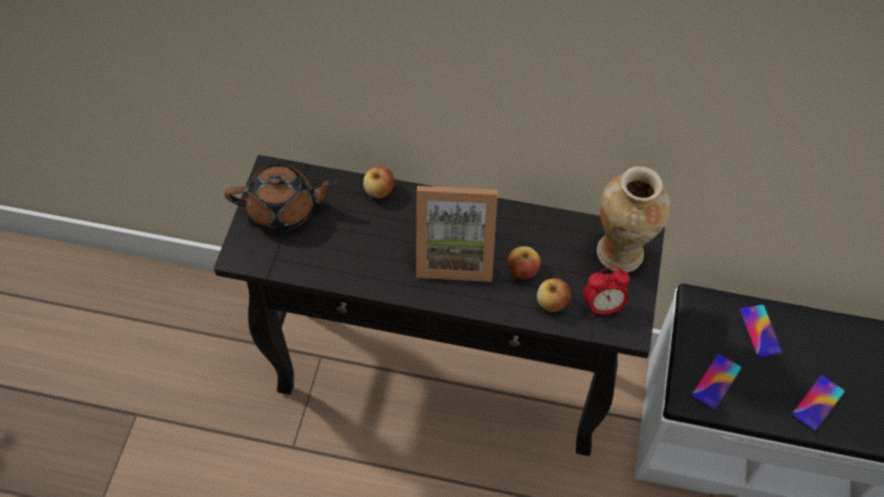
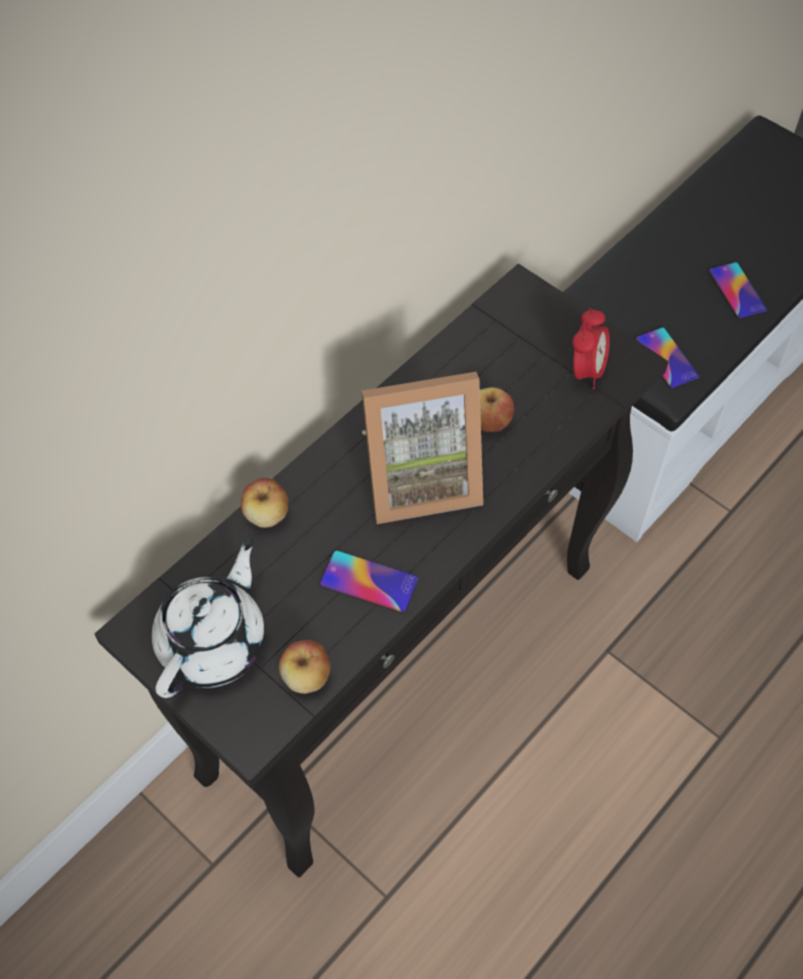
camera: 60 degrees left, 0 degrees up
brown teapot [224,164,338,232] -> white teapot [152,537,265,698]
picture frame [416,186,498,282] -> picture frame turned 45 degrees clockwise [362,372,483,524]
apple [537,278,571,312] -> apple moved to [279,640,331,694]
vase [597,166,671,273] -> none
phone [739,304,783,358] -> phone moved to [319,550,419,613]

